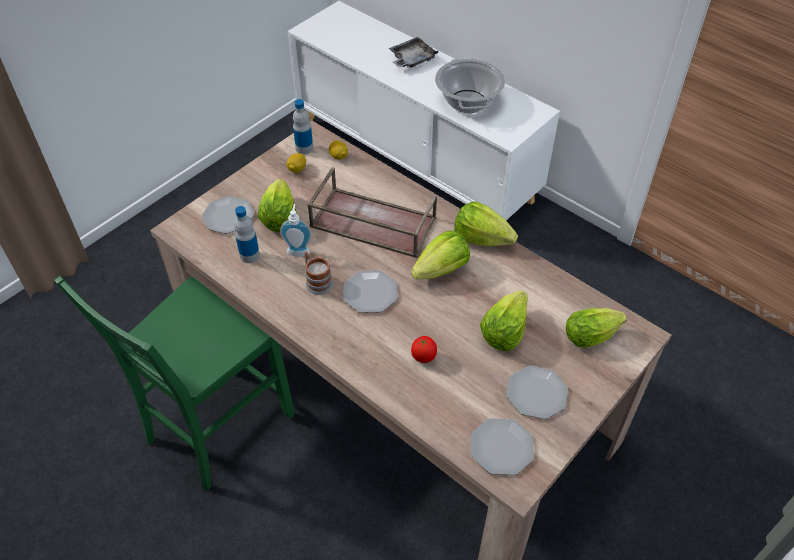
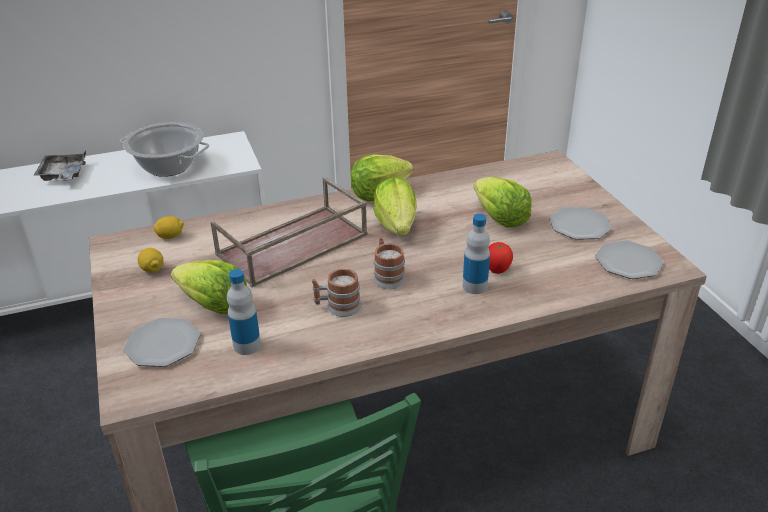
camera: 60 degrees left, 15 degrees down
soap dispenser [280,204,311,257] -> none
bottle [293,99,313,155] -> bottle moved to [463,214,490,294]
plate [343,270,397,313] -> mug [373,237,406,289]
lettuce [566,308,627,348] -> none

